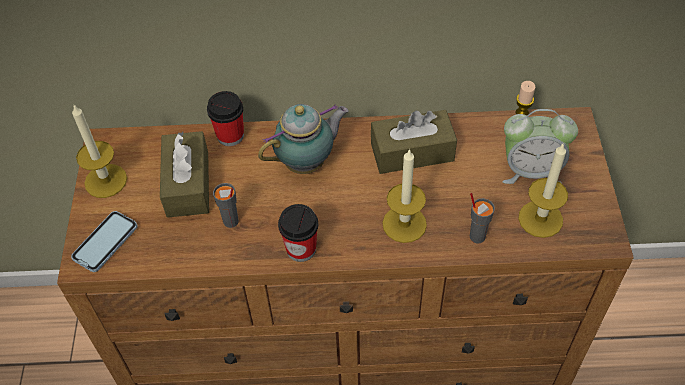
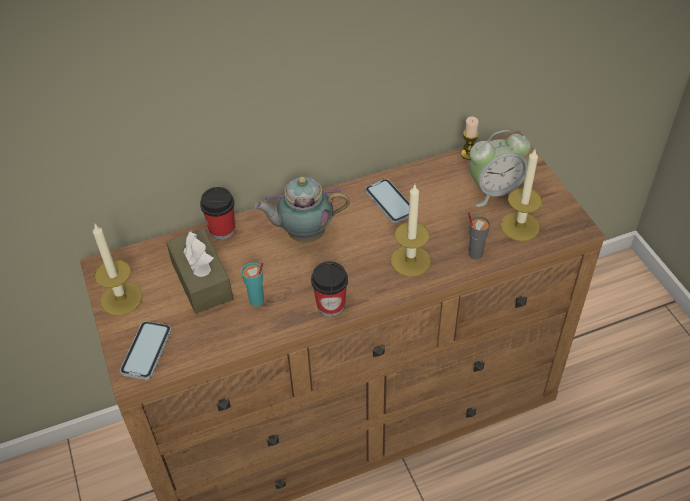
camera: 20 degrees left, 5 degrees down
grey cup [213,183,239,228] -> turquoise cup [242,263,264,307]
teapot [258,104,348,174] -> teapot turned 135 degrees counterclockwise [254,177,350,243]
brown tissue box [371,110,457,174] -> phone [365,179,409,223]

